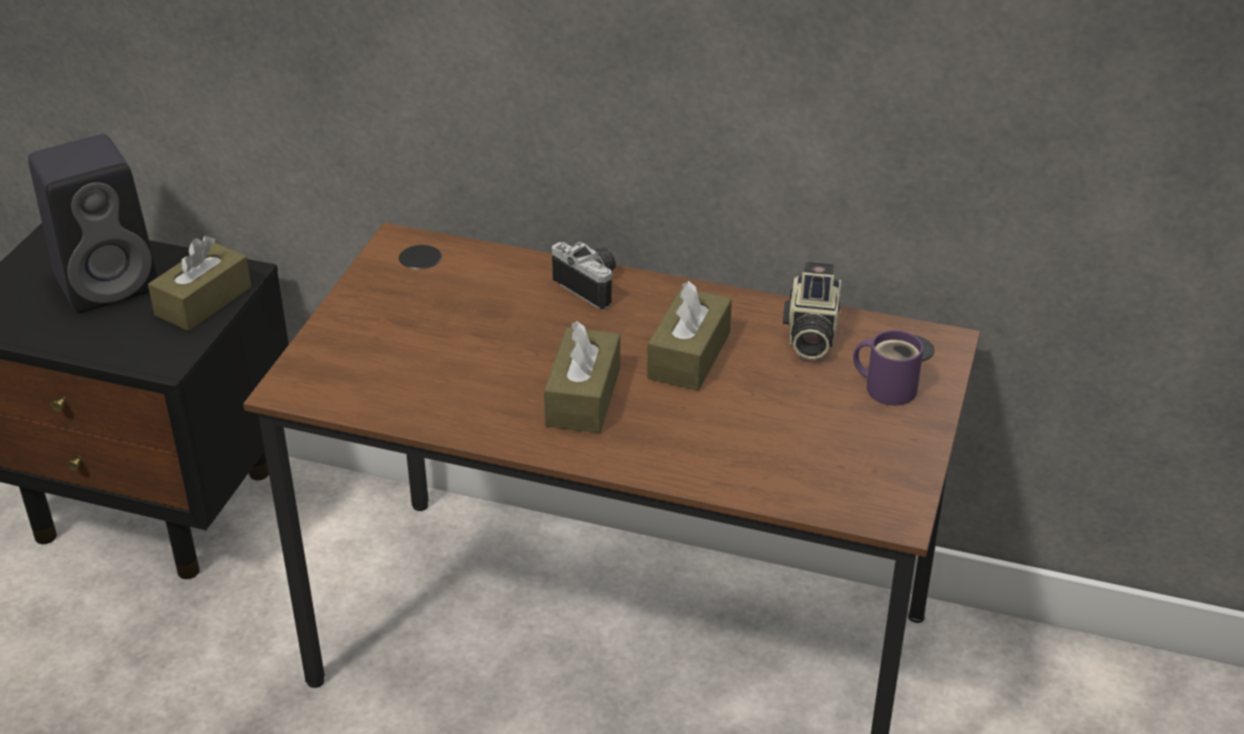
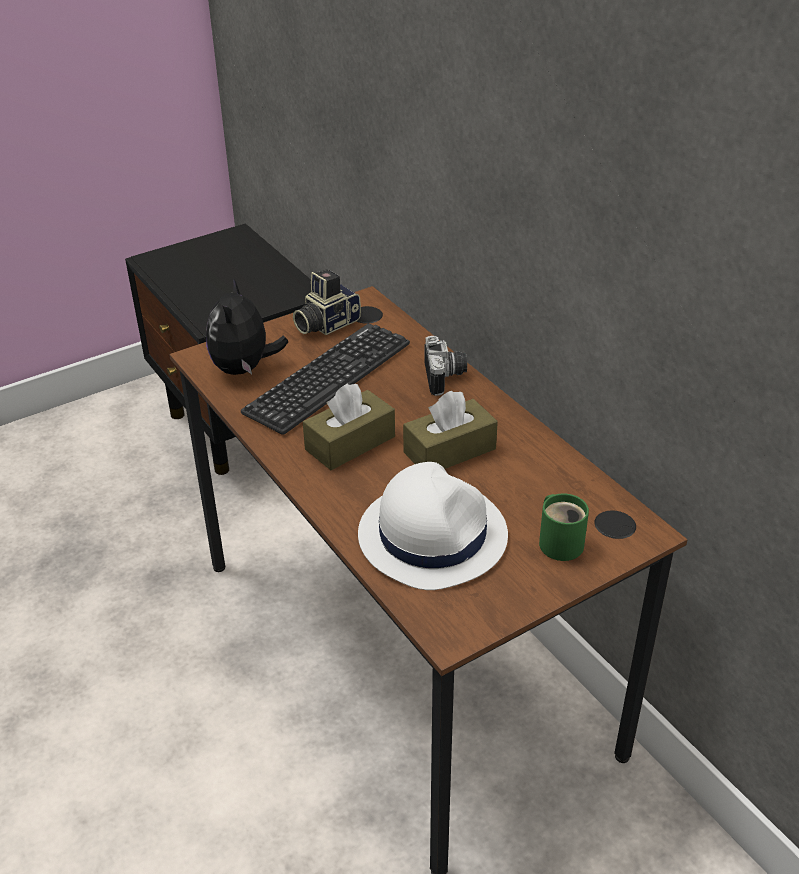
camera: 40 degrees right, 0 degrees up
black speaker [28,134,158,313] -> none
brown tissue box [148,236,251,331] -> none
camera [783,262,841,359] -> camera moved to [293,269,361,335]
purple mug [853,330,923,405] -> green mug [539,494,589,561]
none -> plush toy [206,278,288,375]
none -> keyboard [241,324,410,435]
none -> white hat [358,462,508,590]

